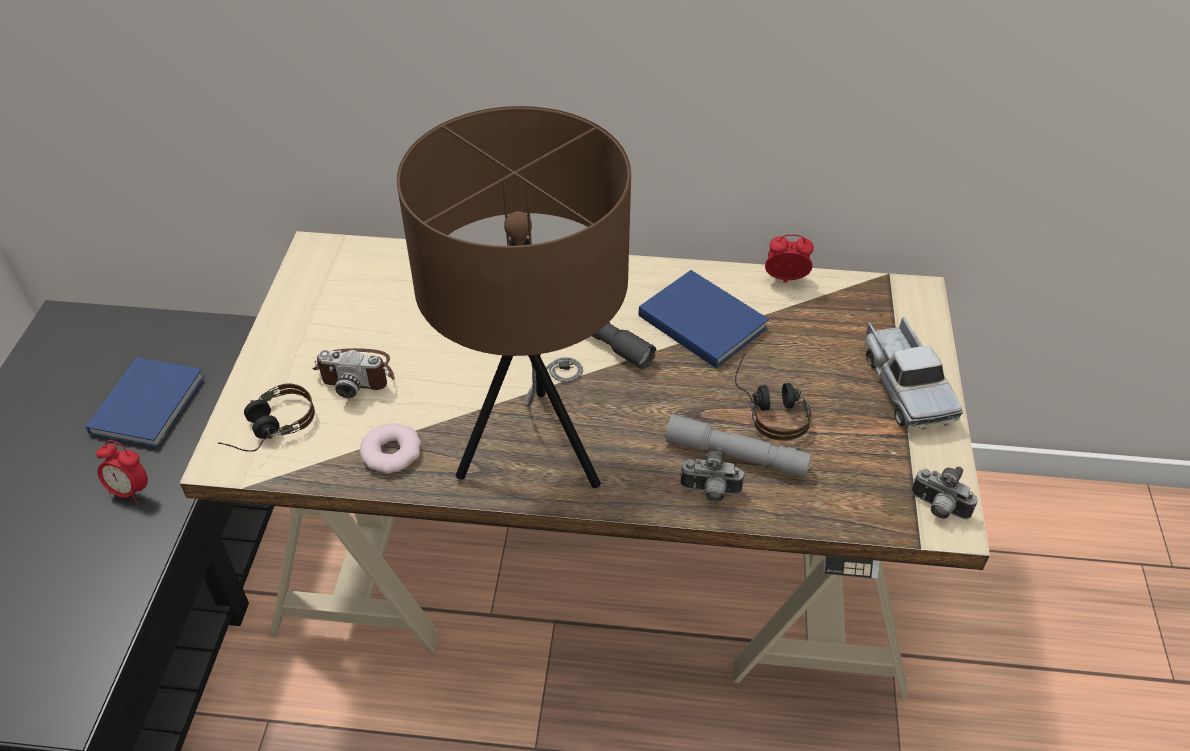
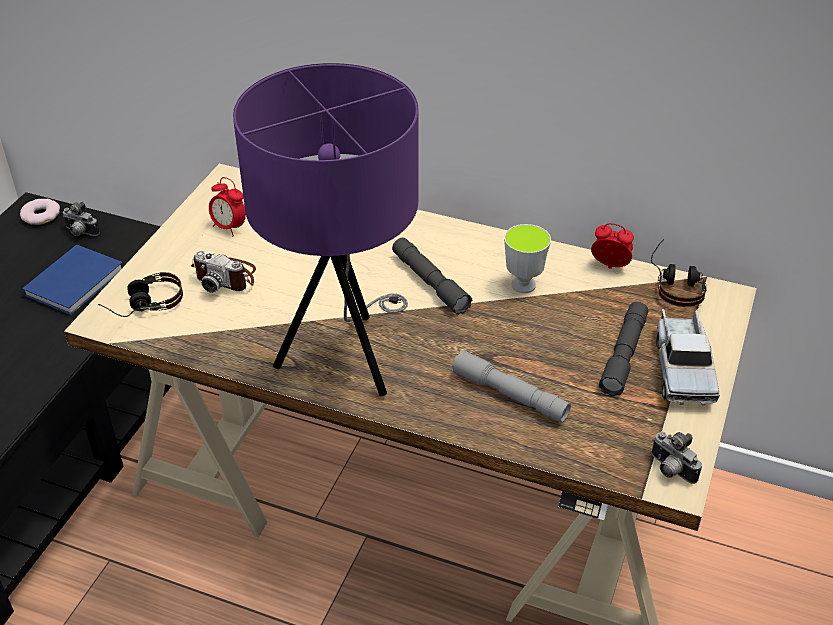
camera: 15 degrees right, 5 degrees down
alarm clock [96,440,148,503] -> alarm clock moved to [209,177,246,236]
donut [360,423,421,474] -> donut moved to [20,199,60,225]
brown table lamp [397,106,631,488] -> purple table lamp [233,63,419,396]
blue book [639,270,769,368] -> cup [504,224,551,293]
camera [680,448,744,502] -> camera moved to [63,202,100,236]
headphones [735,353,812,441] -> headphones moved to [651,239,707,307]
none -> grey flashlight [599,302,648,396]

